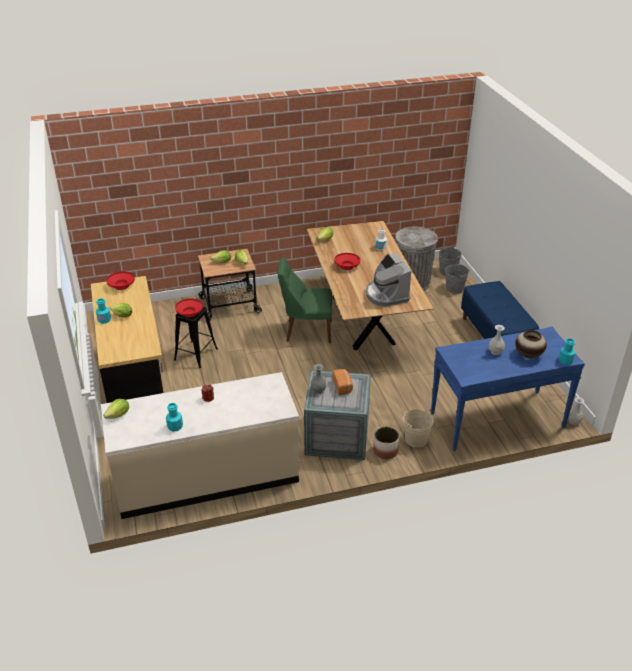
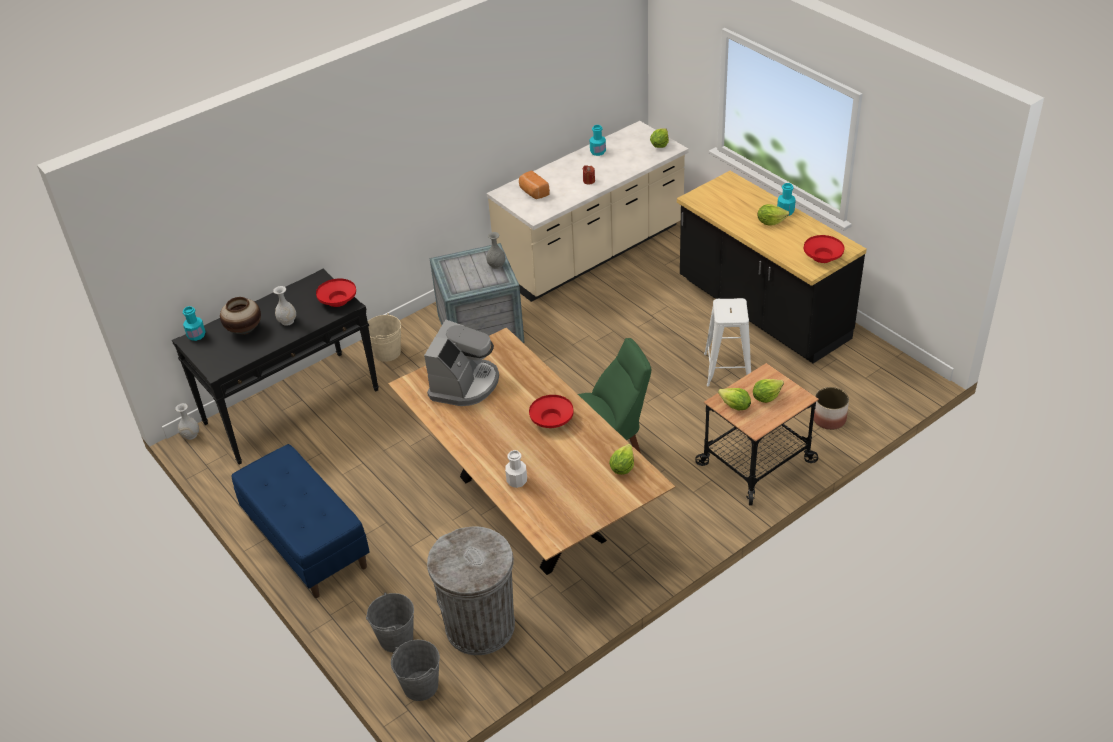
camera: 160 degrees right, 5 degrees up
black stool [174,307,218,368] -> white stool [704,298,751,386]
red bowl [175,299,203,317] -> red bowl moved to [316,278,356,307]
bread [333,369,353,395] -> bread moved to [519,171,550,199]
coffee machine [366,253,411,307] -> coffee machine turned 60 degrees clockwise [424,320,499,406]
planter [373,427,399,459] -> planter moved to [814,387,849,430]
blue console table [431,327,585,451] -> black console table [172,269,379,465]

